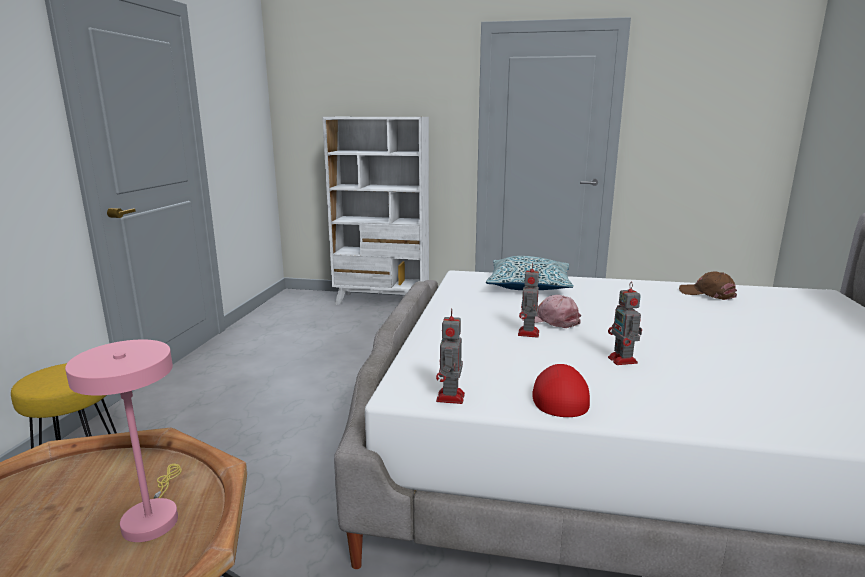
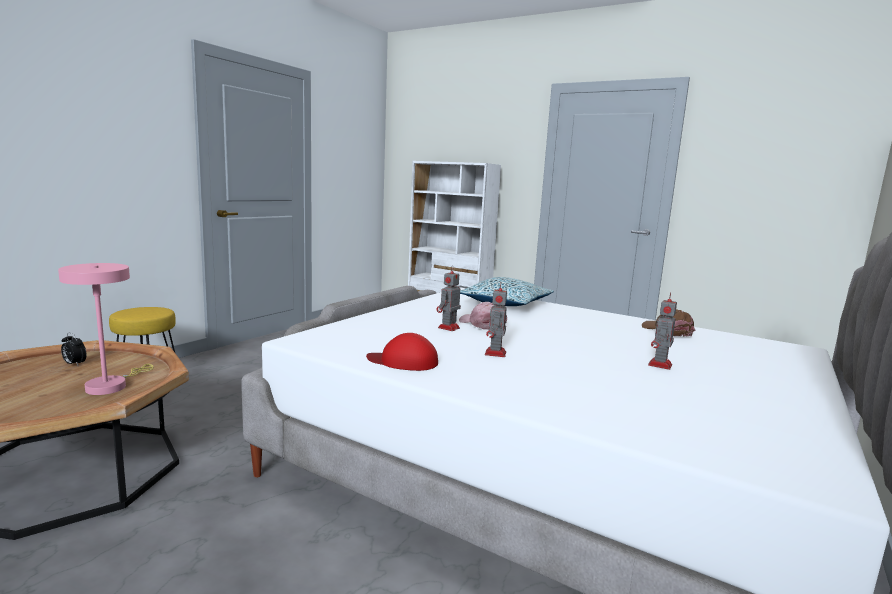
camera: 20 degrees right, 5 degrees down
toy robot [436,308,465,404] -> toy robot moved to [648,292,677,370]
red cap [532,364,590,417] -> red cap turned 105 degrees counterclockwise [366,333,438,371]
none -> alarm clock [61,332,87,365]

